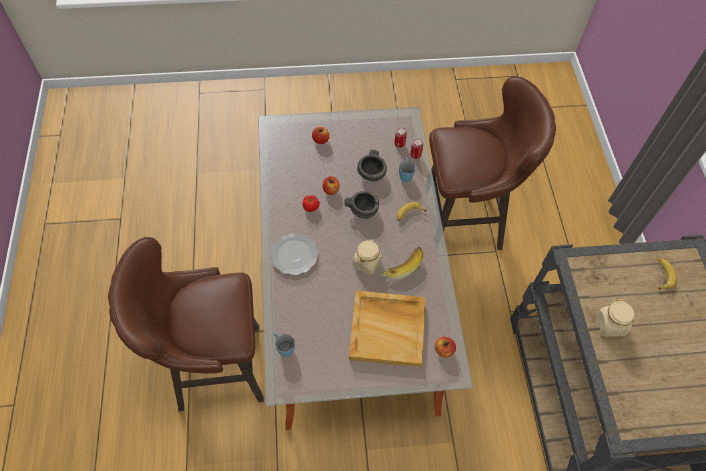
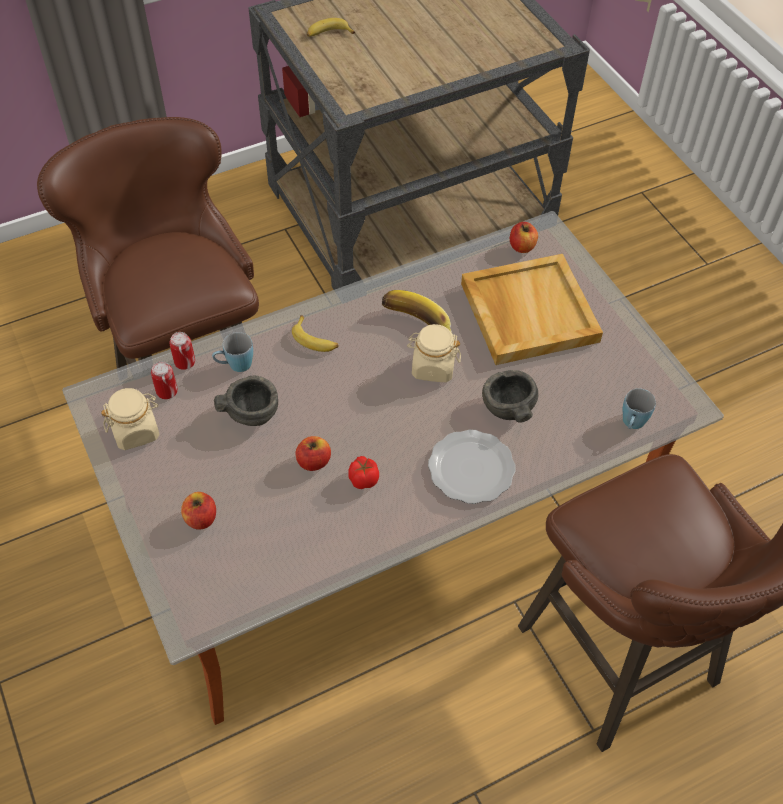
camera: 110 degrees left, 5 degrees down
grey bowl [344,191,379,219] -> grey bowl moved to [482,370,538,423]
beige jar [597,298,634,337] -> beige jar moved to [101,388,160,450]

